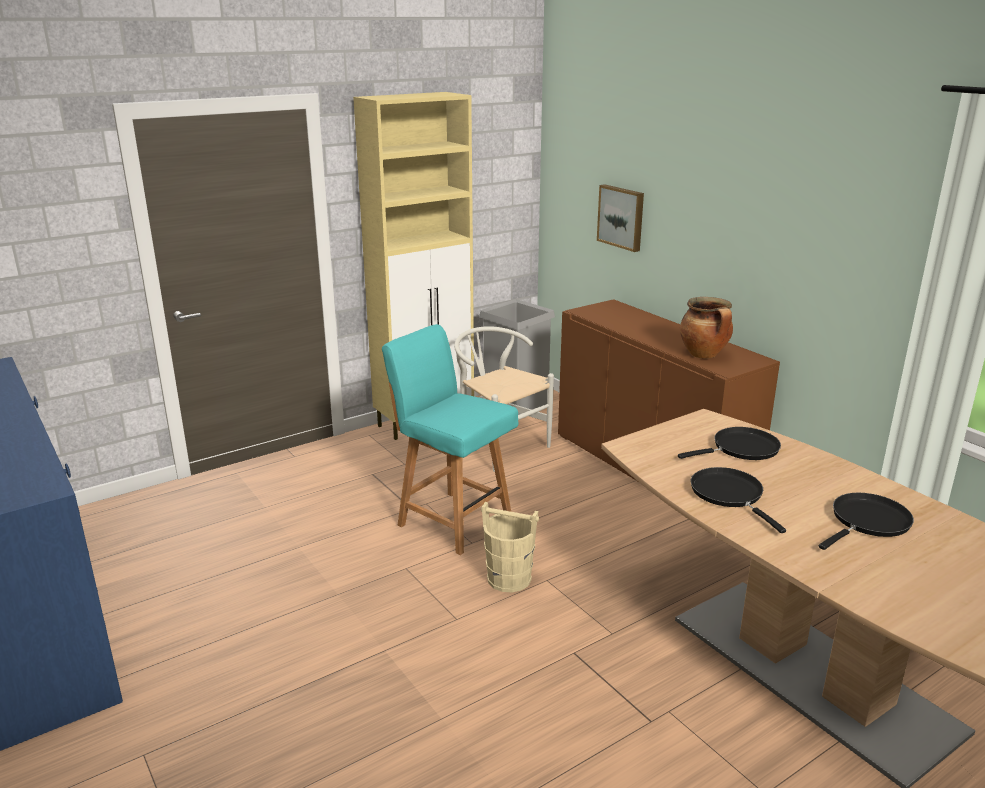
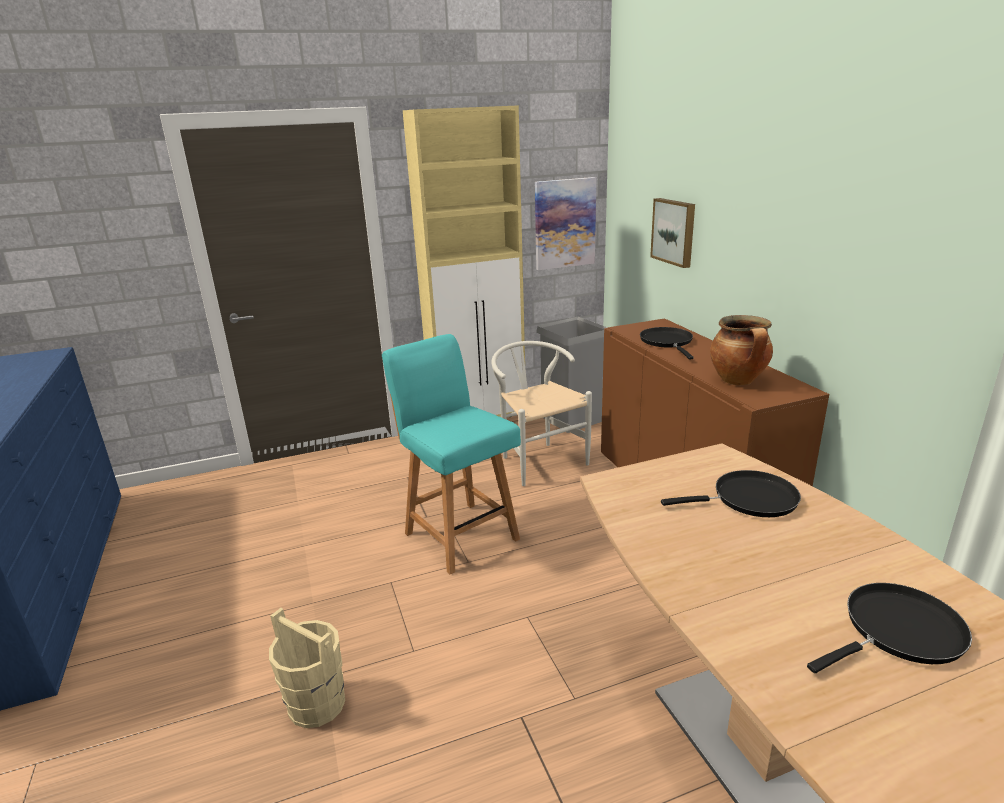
camera: 15 degrees right, 0 degrees up
beige bucket [481,502,539,593] -> beige bucket moved to [269,608,345,728]
black frying pan [691,467,786,533] -> black frying pan moved to [640,327,694,359]
none -> picture [535,177,597,270]

